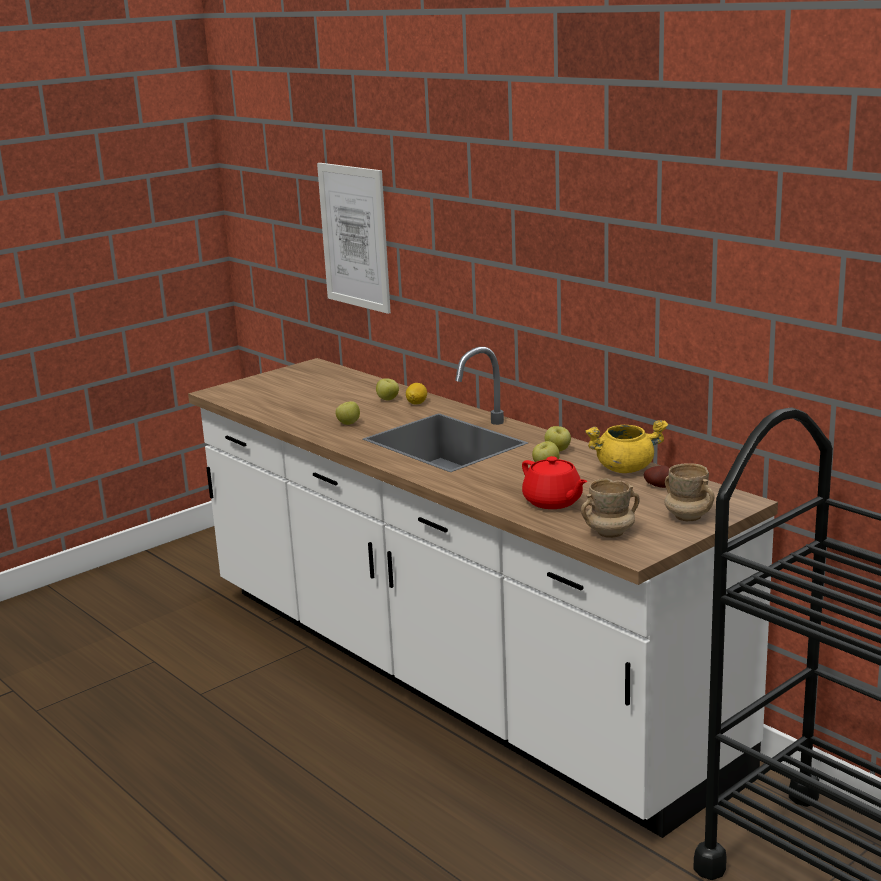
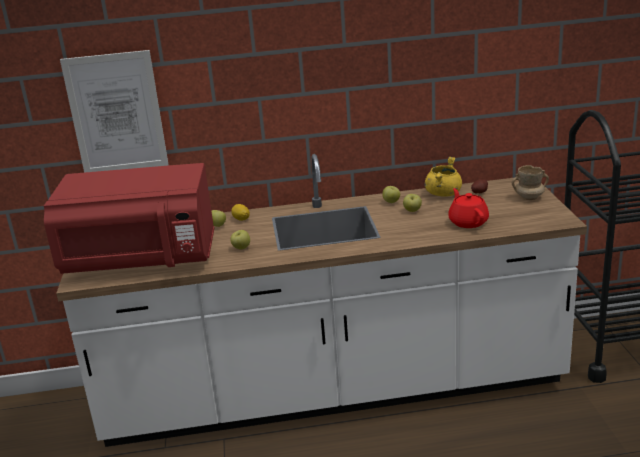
camera: 55 degrees left, 5 degrees up
red teapot [522,456,588,509] -> red teapot turned 105 degrees counterclockwise [448,188,489,228]
beige mug [581,478,639,538] -> none
none -> red microwave [44,163,214,274]

